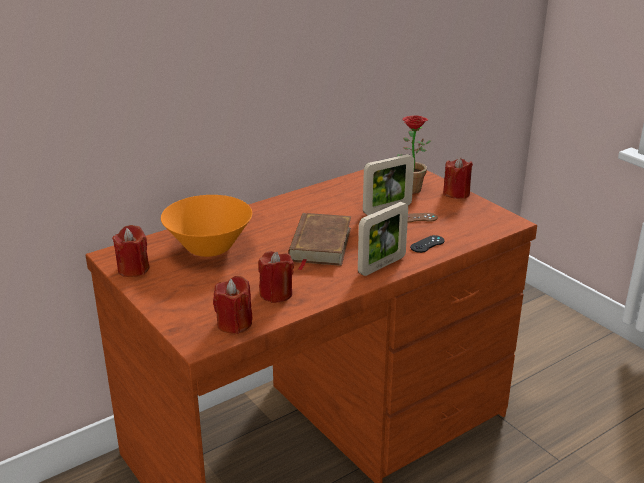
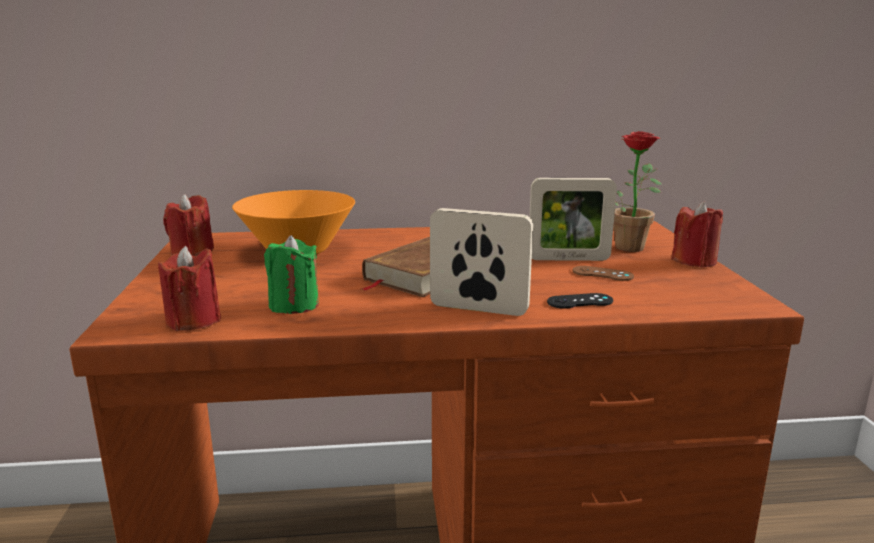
camera: 30 degrees right, 10 degrees down
red candle [258,251,294,303] -> green candle [264,235,319,314]
picture frame [358,202,408,276] -> picture frame turned 150 degrees counterclockwise [430,208,533,316]

